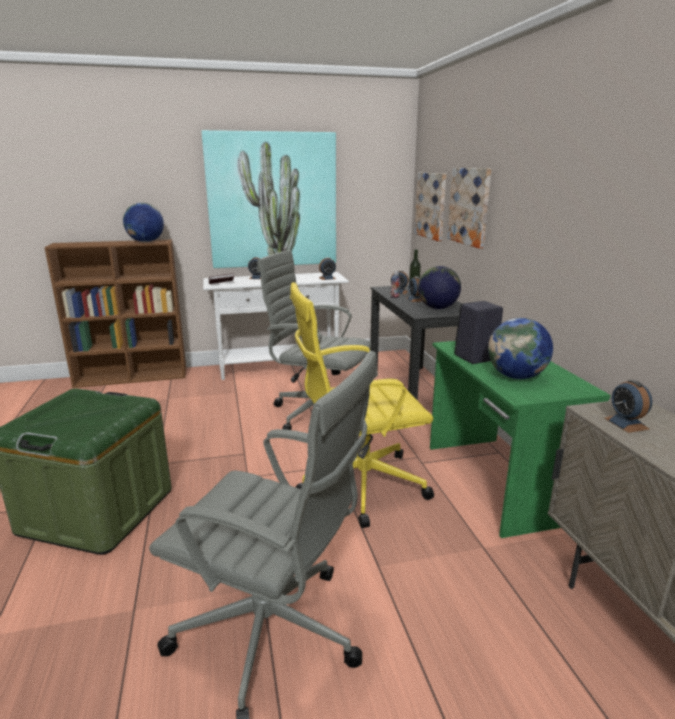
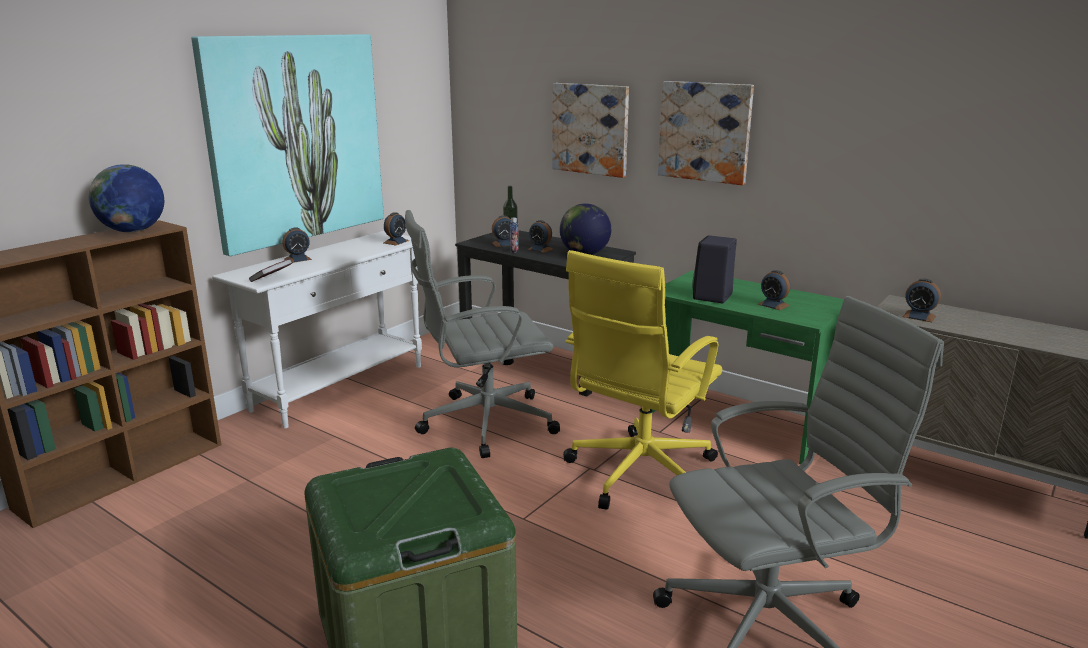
camera: 40 degrees left, 0 degrees up
picture [414,173,447,241] -> picture moved to [658,81,754,185]
globe [488,318,553,379] -> alarm clock [758,270,791,310]

